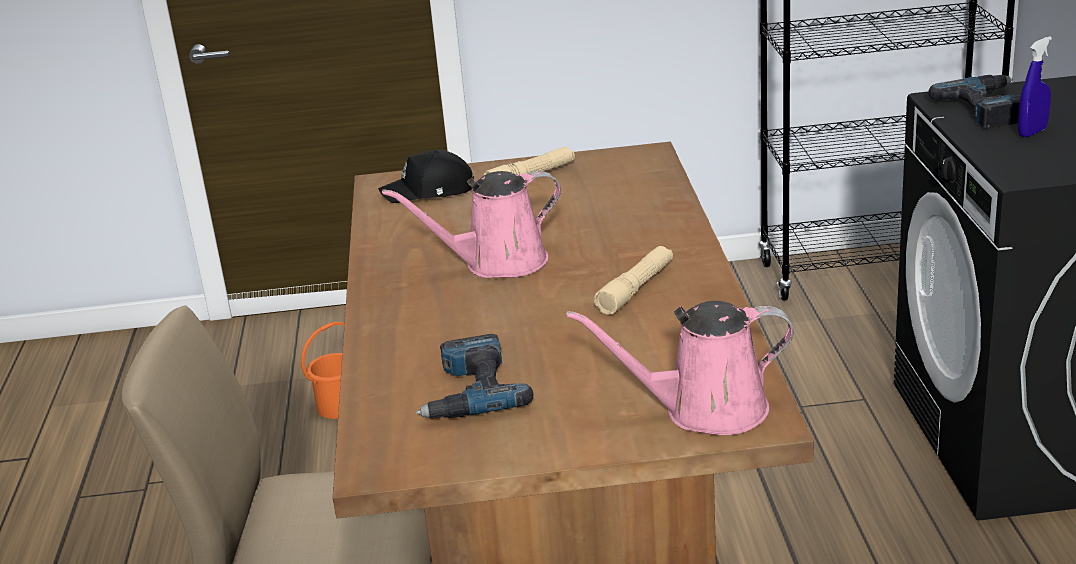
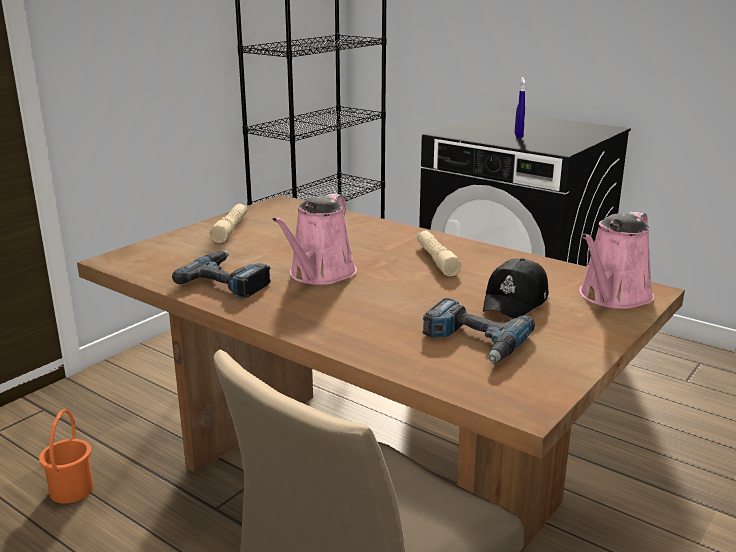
camera: 50 degrees left, 5 degrees down
black cap [378,150,474,203] -> black cap moved to [483,258,549,319]
power drill [928,75,1021,128] -> power drill moved to [172,250,271,298]

